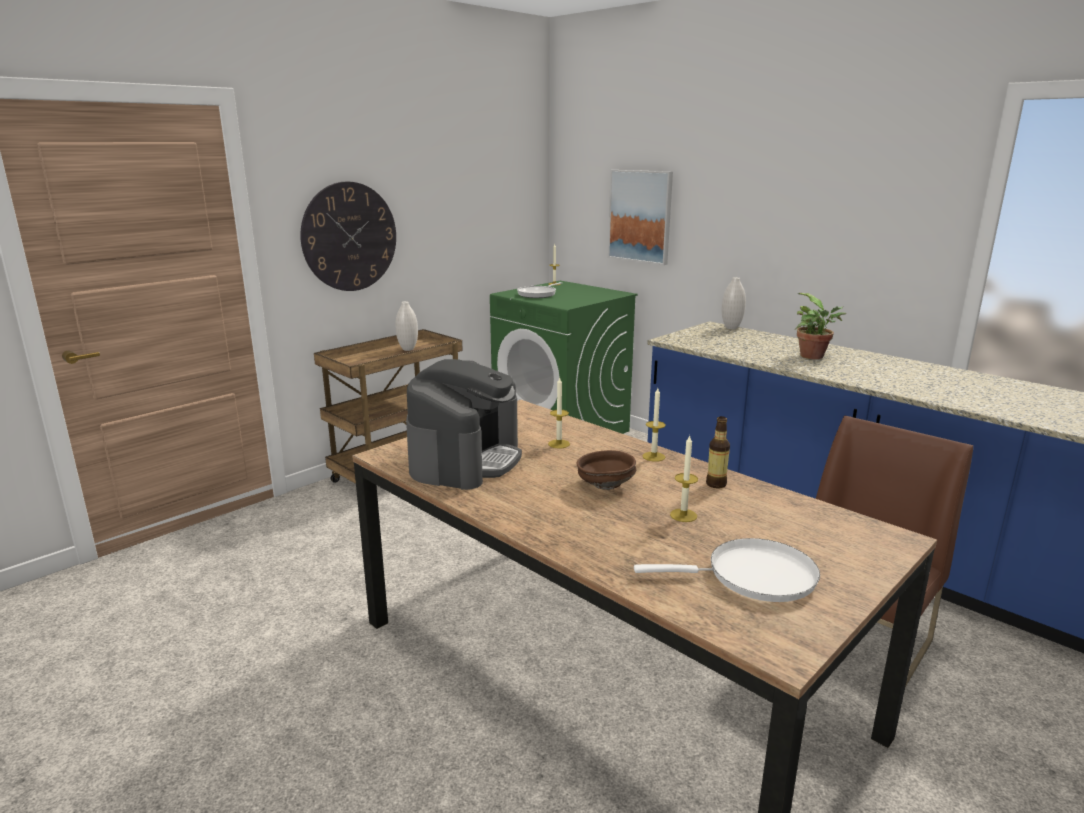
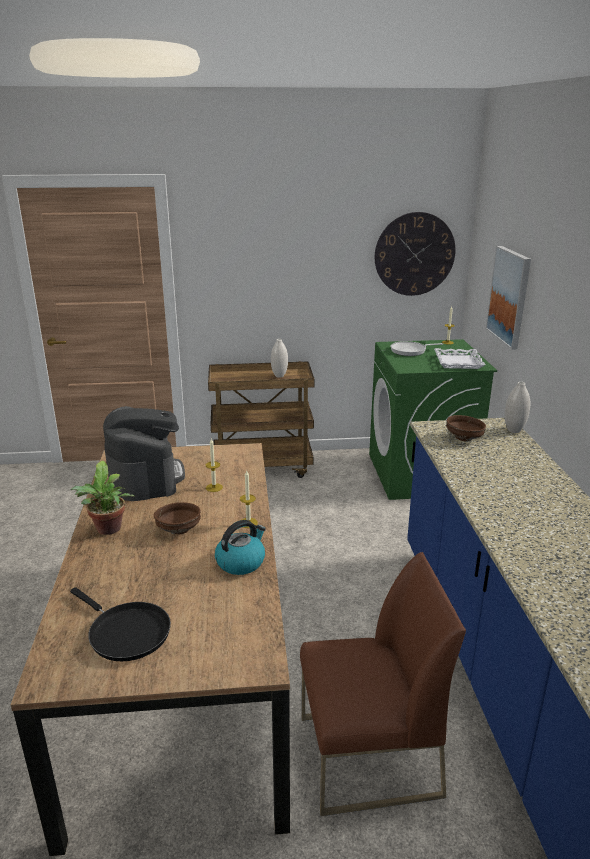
camera: 40 degrees right, 5 degrees up
wall clock [300,181,396,291] -> wall clock moved to [375,212,455,296]
coffee machine [406,359,522,490] -> coffee machine turned 75 degrees counterclockwise [103,406,185,501]
white frying pan [634,538,820,602] -> black frying pan [70,587,171,661]
candle [670,435,698,522] -> none
bottle [706,416,730,489] -> kettle [215,520,266,575]
potted plant [795,293,846,359] -> potted plant moved to [70,461,134,535]
none -> white tray [434,348,485,369]
none -> brown bowl [446,415,486,442]

